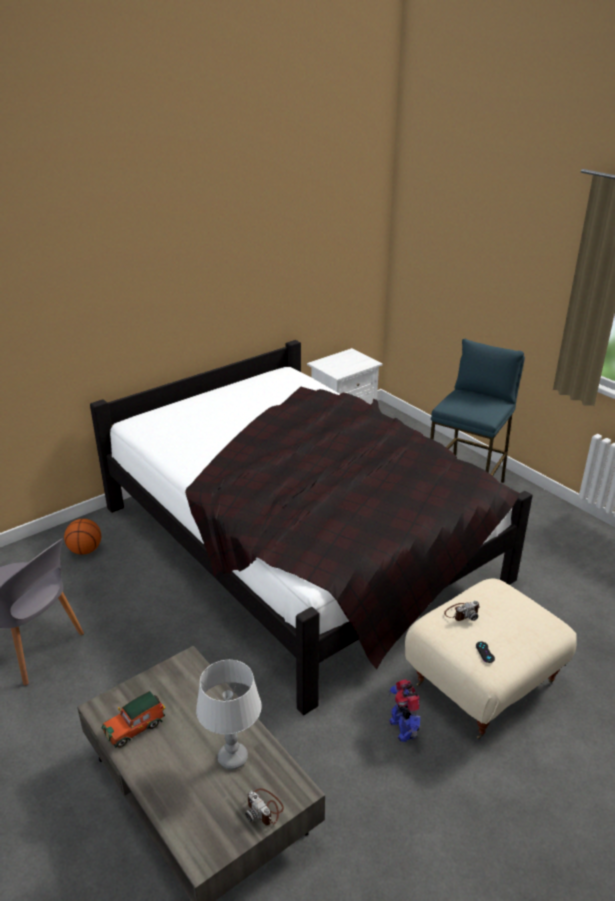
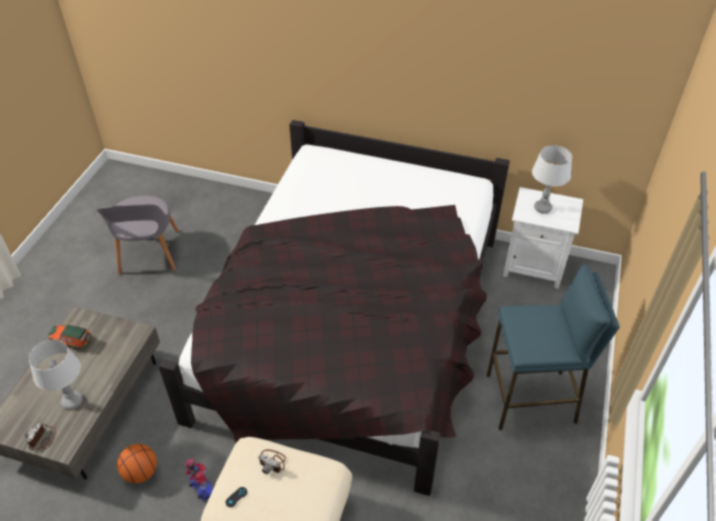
camera: 55 degrees right, 15 degrees up
basketball [64,519,101,555] -> basketball moved to [117,444,157,483]
toy robot [388,679,420,742] -> toy robot turned 105 degrees clockwise [185,458,213,501]
none -> grey table lamp [532,145,572,214]

